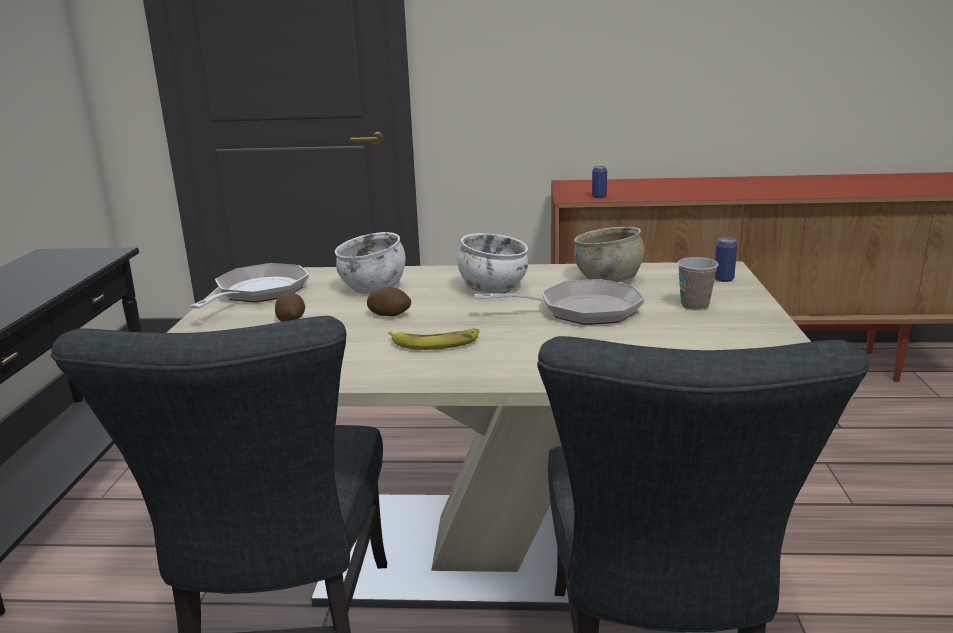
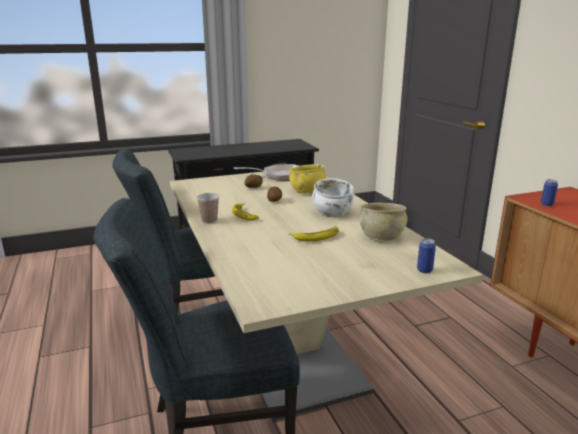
camera: 65 degrees right, 0 degrees up
white bowl [335,232,406,294] -> yellow bowl [289,164,326,193]
frying pan [474,279,645,325] -> banana [289,226,339,241]
cup [678,257,719,310] -> cup moved to [197,193,219,223]

